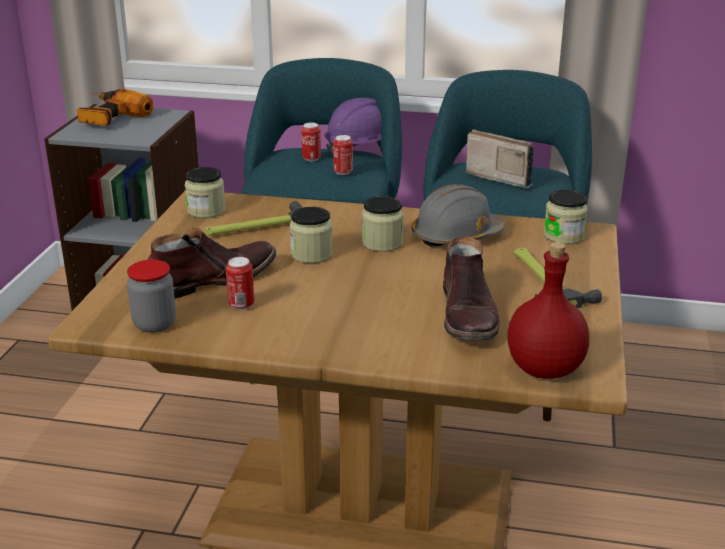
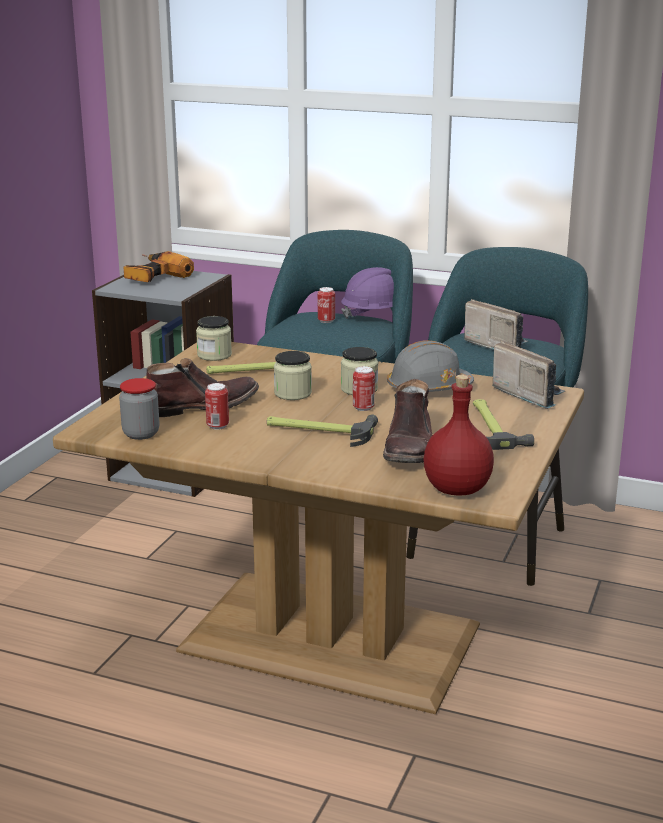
camera: 10 degrees right, 5 degrees down
can [333,135,353,175] -> can moved to [353,366,375,411]
jar [544,190,588,244] -> radio [492,341,565,409]
none -> hammer [267,414,378,447]

